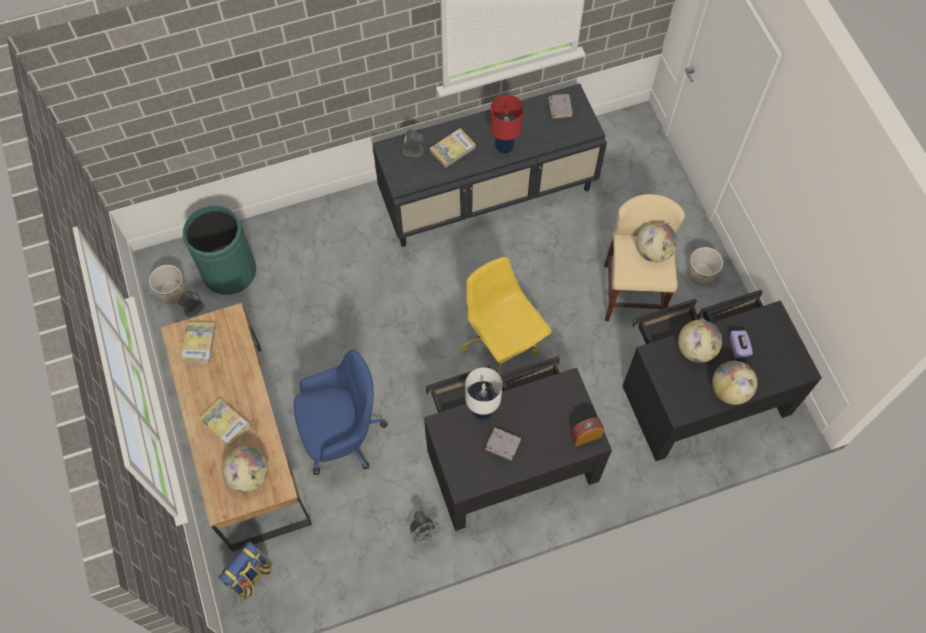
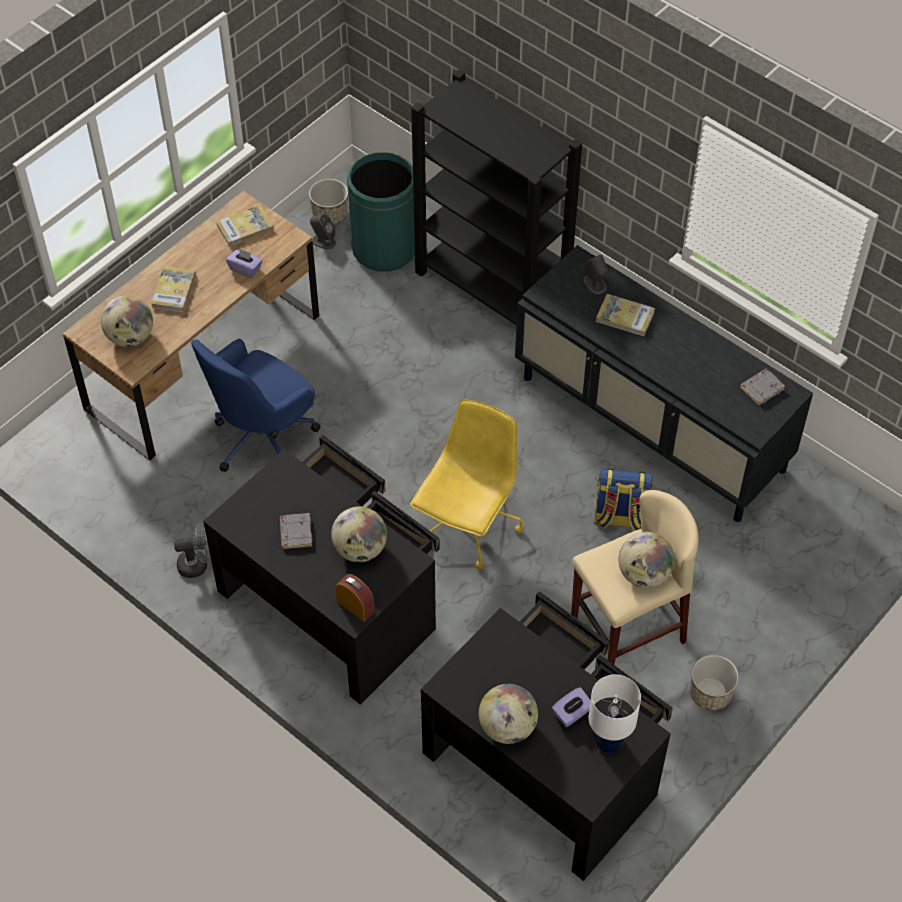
camera: 60 degrees right, 10 degrees down
backpack [218,541,271,599] -> backpack moved to [594,469,653,531]
blue office chair [294,349,388,475] -> blue office chair turned 90 degrees clockwise [191,339,321,472]
grey fan [410,511,442,544] -> grey fan turned 135 degrees counterclockwise [174,523,211,578]
white table lamp [465,367,502,420] -> white table lamp moved to [589,674,641,753]
red table lamp [490,95,524,153] -> none
globe [678,320,722,363] -> globe moved to [331,507,387,562]
none -> purple tissue box [226,249,262,278]
none -> black bookcase [411,69,582,325]

